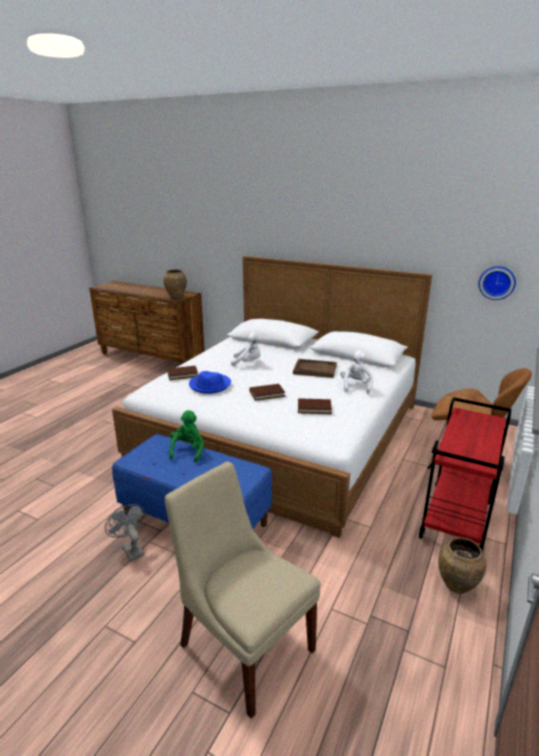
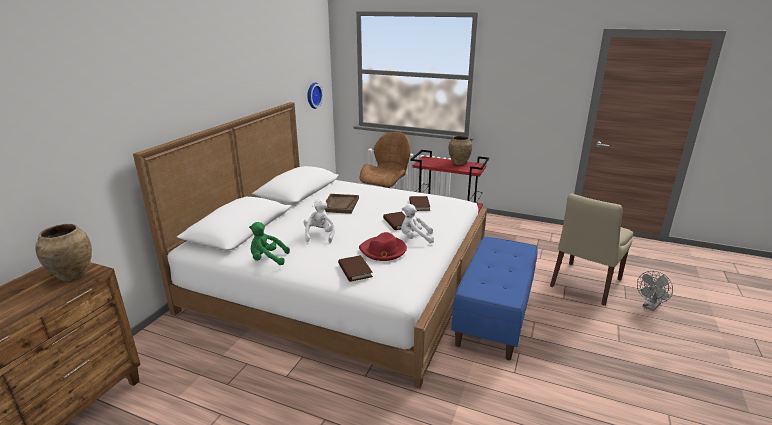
camera: 95 degrees left, 0 degrees up
grey fan [105,504,145,561] -> grey fan moved to [637,271,673,311]
green plush toy [169,410,204,463] -> green plush toy moved to [249,222,290,265]
blue hat [189,371,231,394] -> red hat [359,232,407,261]
white plush toy [340,351,373,394] -> white plush toy moved to [401,204,434,244]
brown vase [438,537,486,594] -> brown vase moved to [449,136,472,165]

